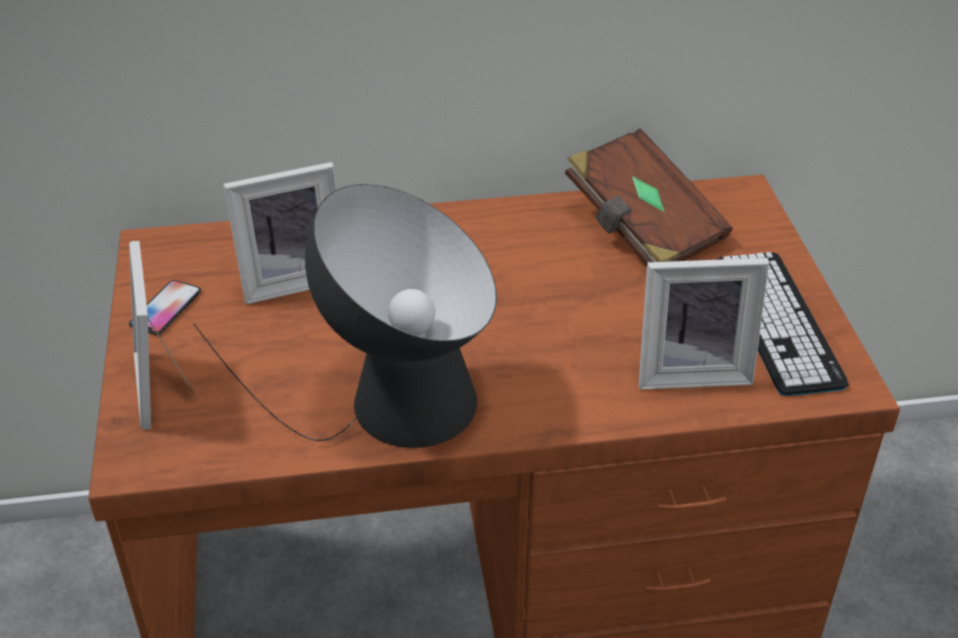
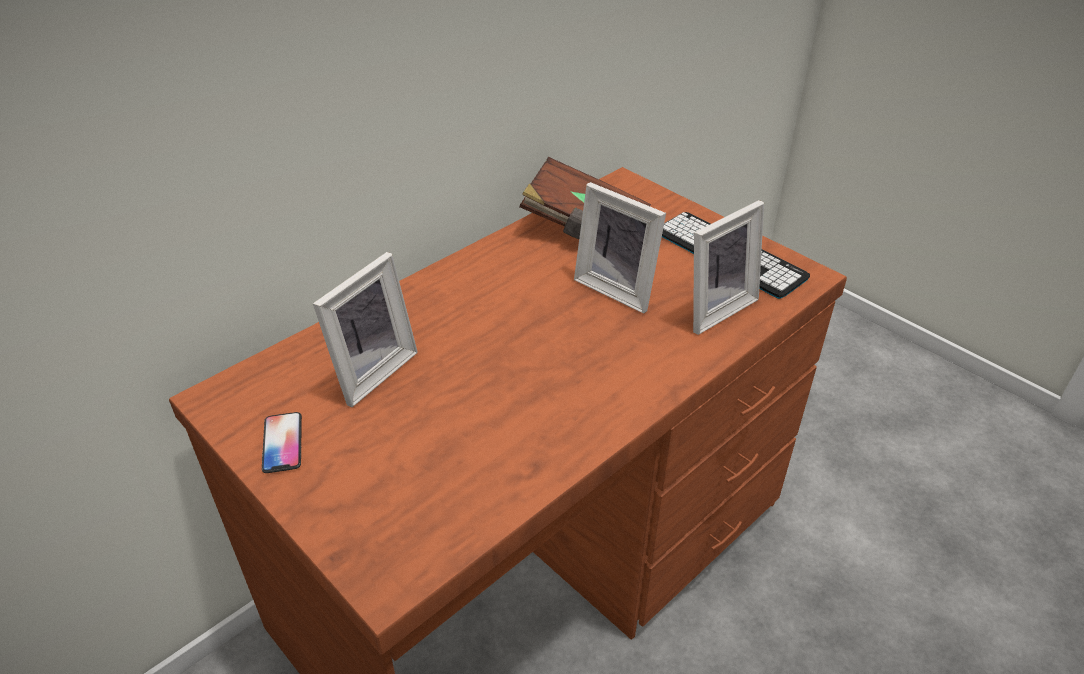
camera: 35 degrees left, 0 degrees up
picture frame [129,241,194,430] -> picture frame moved to [574,182,666,314]
table lamp [193,184,497,448] -> none

